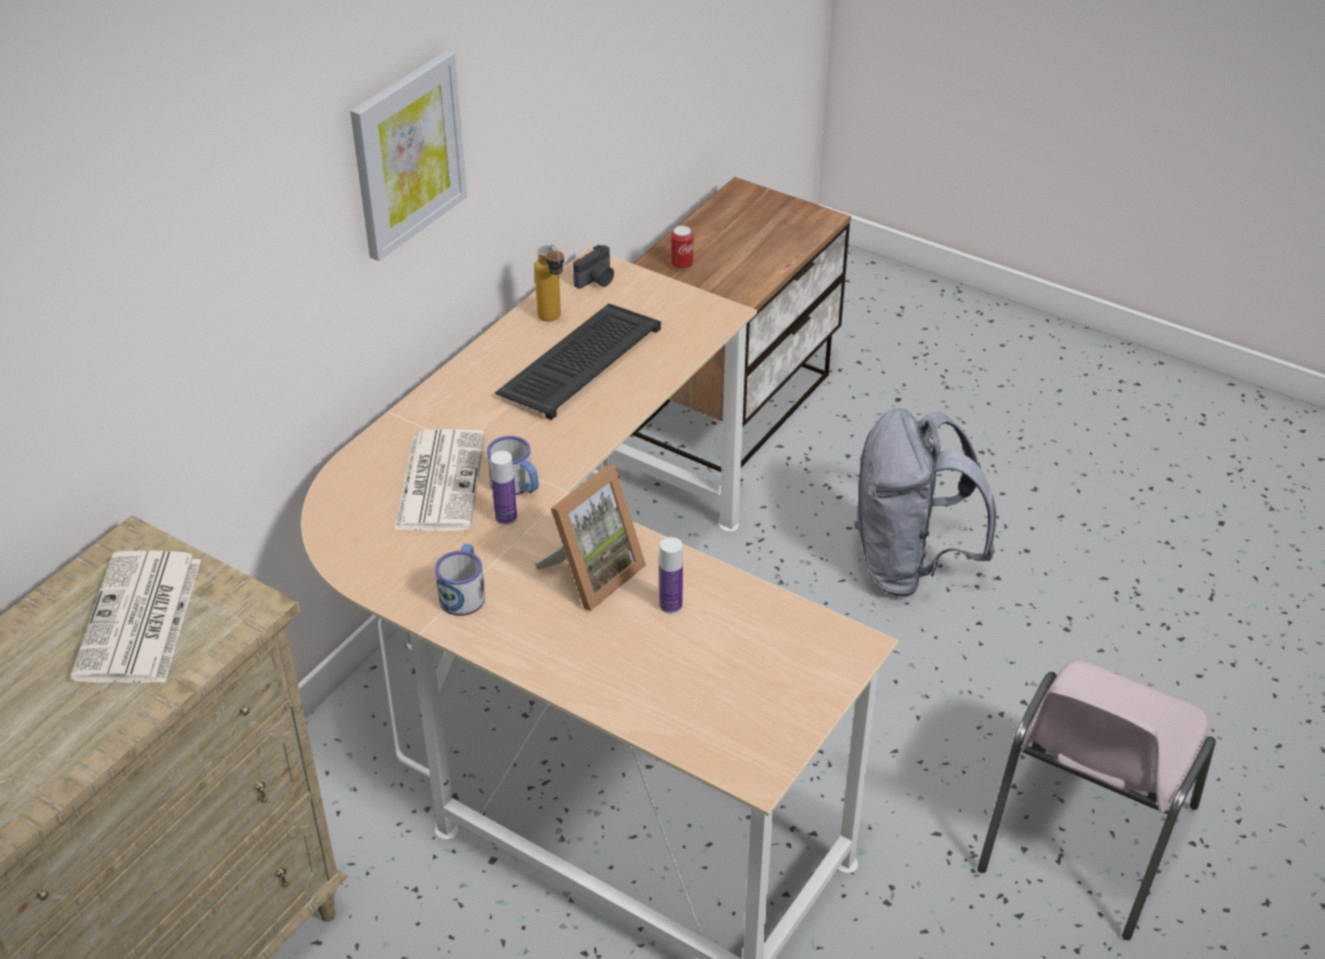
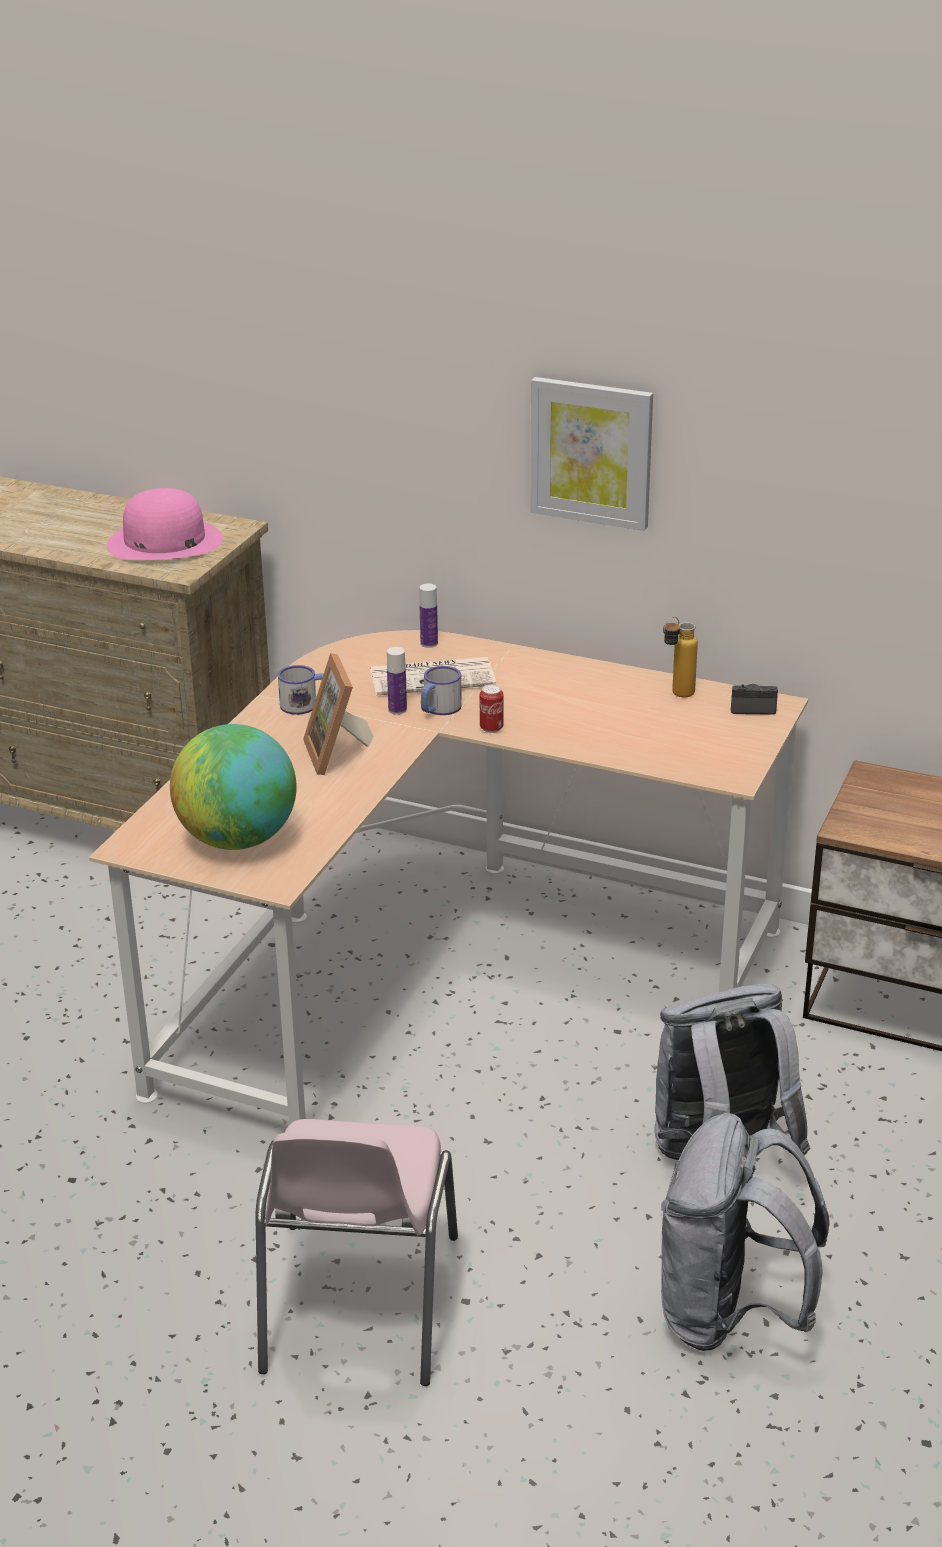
camera: 80 degrees right, 10 degrees down
newspaper [70,551,201,683] -> pink hat [107,488,223,560]
keyboard [495,303,661,420] -> none
picture frame [535,464,646,611] -> picture frame turned 45 degrees clockwise [303,653,374,775]
camera [573,244,614,289] -> camera turned 150 degrees clockwise [731,684,778,715]
bottle [659,537,683,614] -> bottle moved to [419,584,438,648]
can [671,226,693,270] -> can moved to [480,684,504,733]
pink chair [977,660,1216,940] -> pink chair turned 105 degrees counterclockwise [255,1119,458,1386]
none -> globe [170,724,297,850]
none -> grey backpack [661,1113,829,1351]

